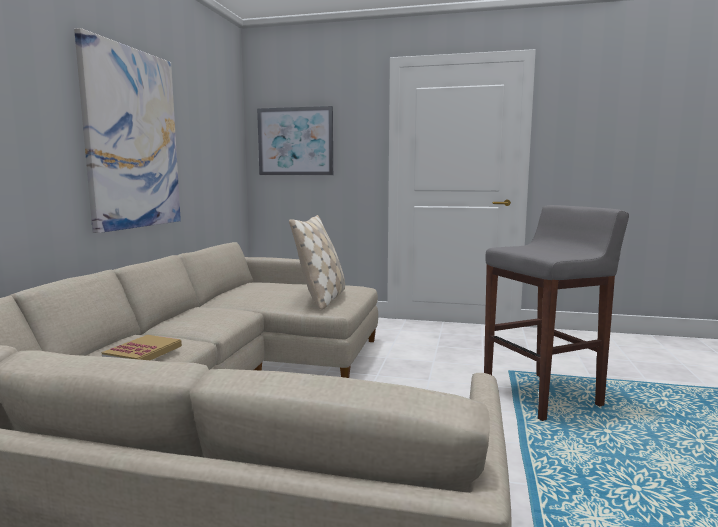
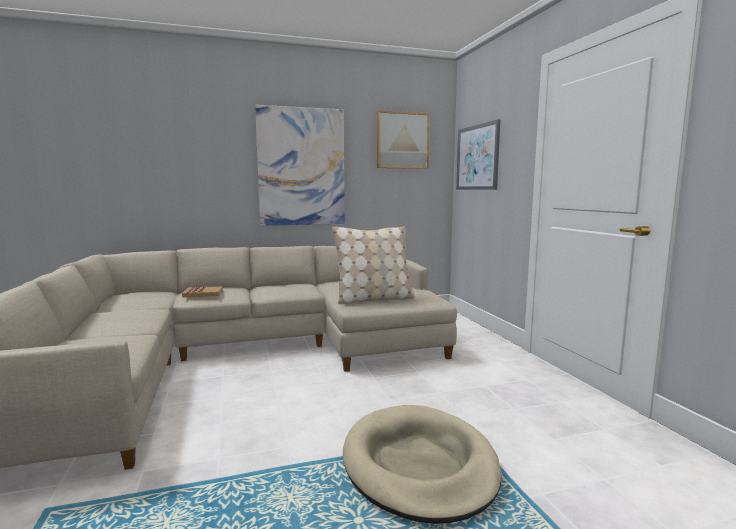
camera: 60 degrees right, 0 degrees up
grey stool [484,205,629,421] -> beige dog bed [343,405,502,524]
none -> picture [377,110,430,169]

